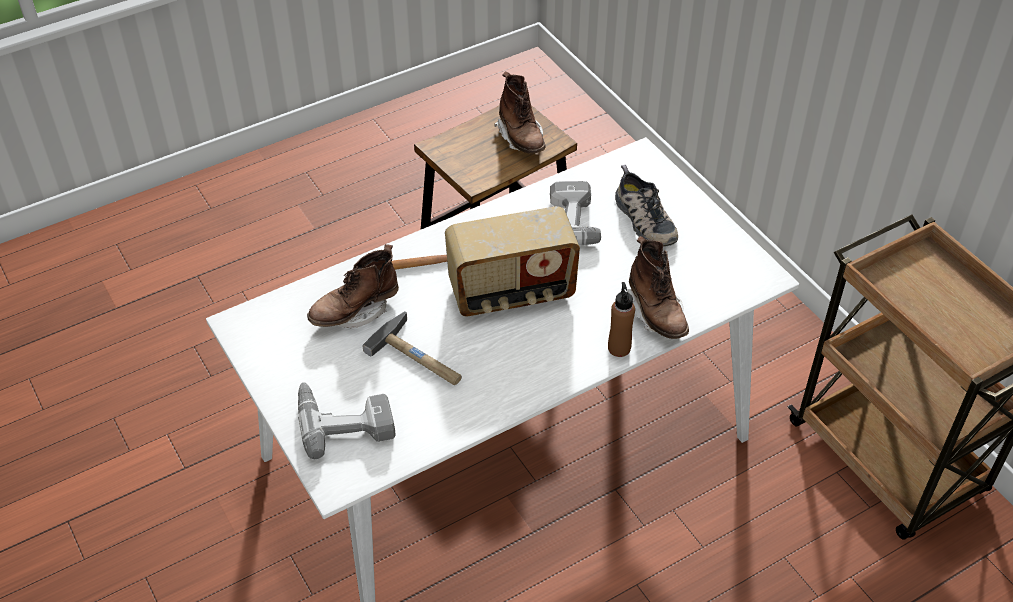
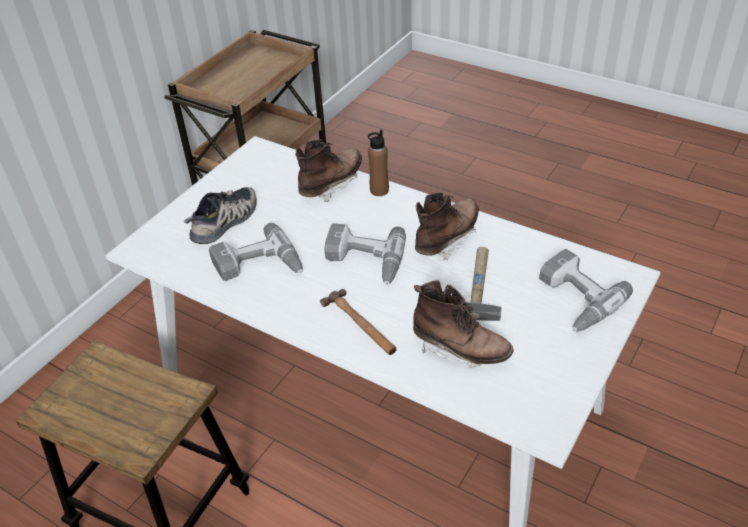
camera: 115 degrees left, 5 degrees down
radio [445,206,580,316] -> power drill [324,223,406,285]
brown boot [494,71,546,154] -> brown boot moved to [415,192,479,260]

